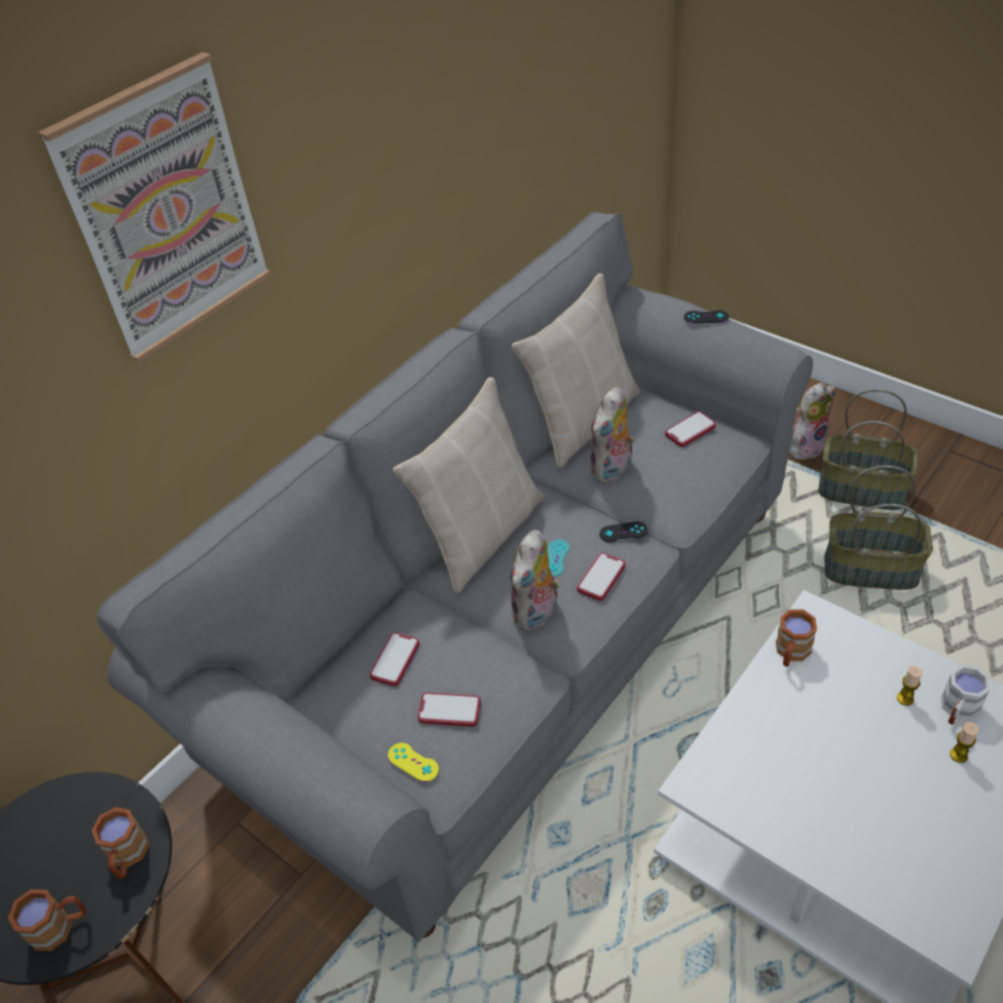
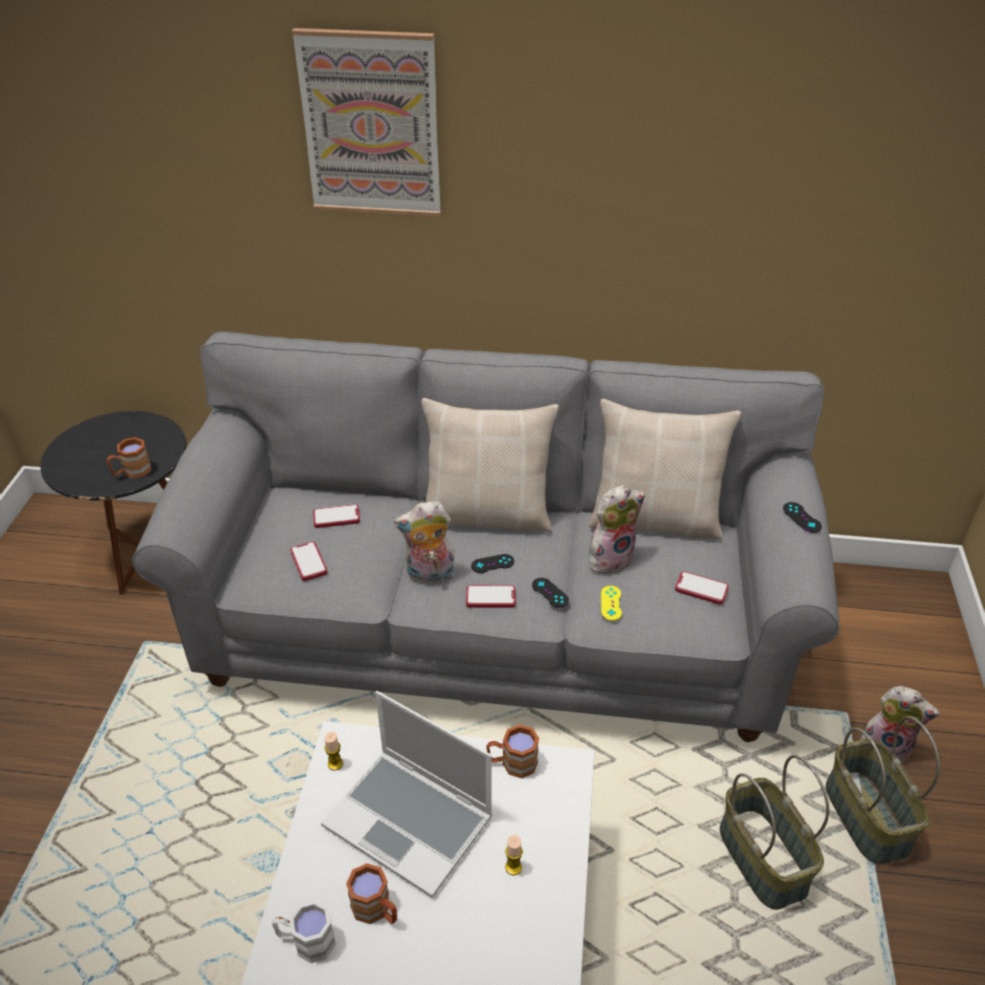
camera: 55 degrees right, 5 degrees down
brown mug [8,889,86,951] -> brown mug moved to [346,863,397,924]
yellow game controller [388,743,439,782] -> yellow game controller moved to [601,586,622,621]
turquoise game controller [547,539,570,577] -> black game controller [471,554,514,573]
plush toy [589,387,635,484] -> plush toy turned 150 degrees clockwise [589,485,645,574]
white mug [941,665,991,725] -> white mug moved to [272,900,336,963]
candle [950,722,979,763] -> candle moved to [324,732,343,771]
none -> laptop [321,691,492,898]

